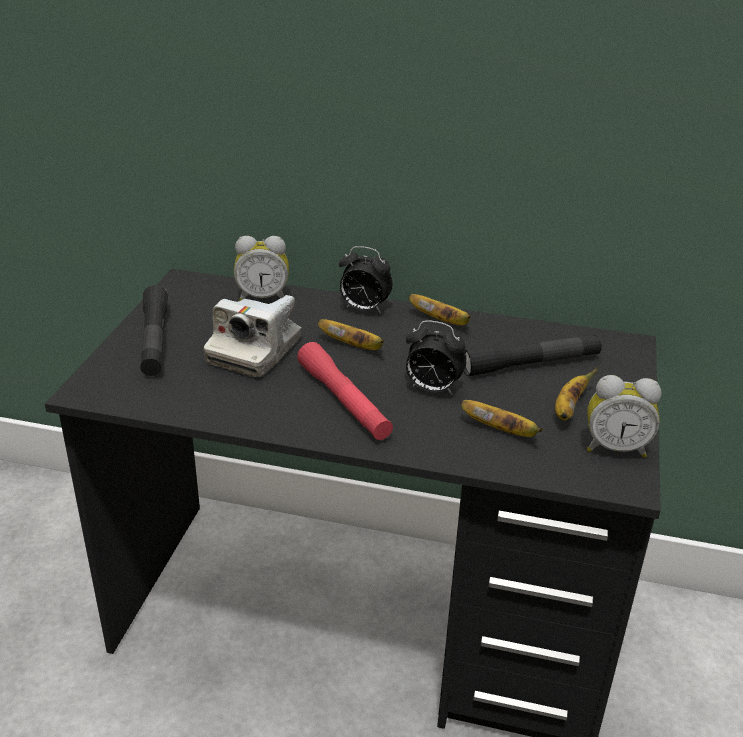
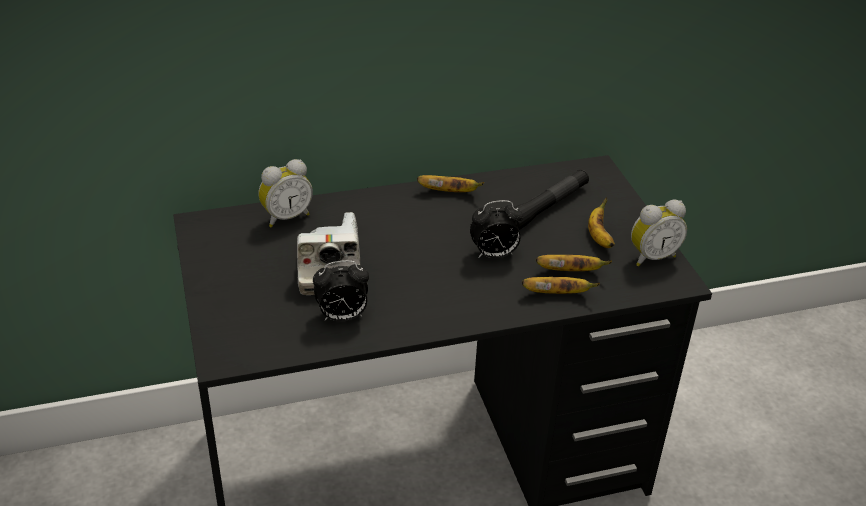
camera: 30 degrees left, 5 degrees up
black flashlight [140,285,168,376] -> none
red flashlight [297,342,393,440] -> none
banana [317,319,384,350] -> banana moved to [522,277,600,294]
alarm clock [339,246,393,313] -> alarm clock moved to [313,260,369,321]

